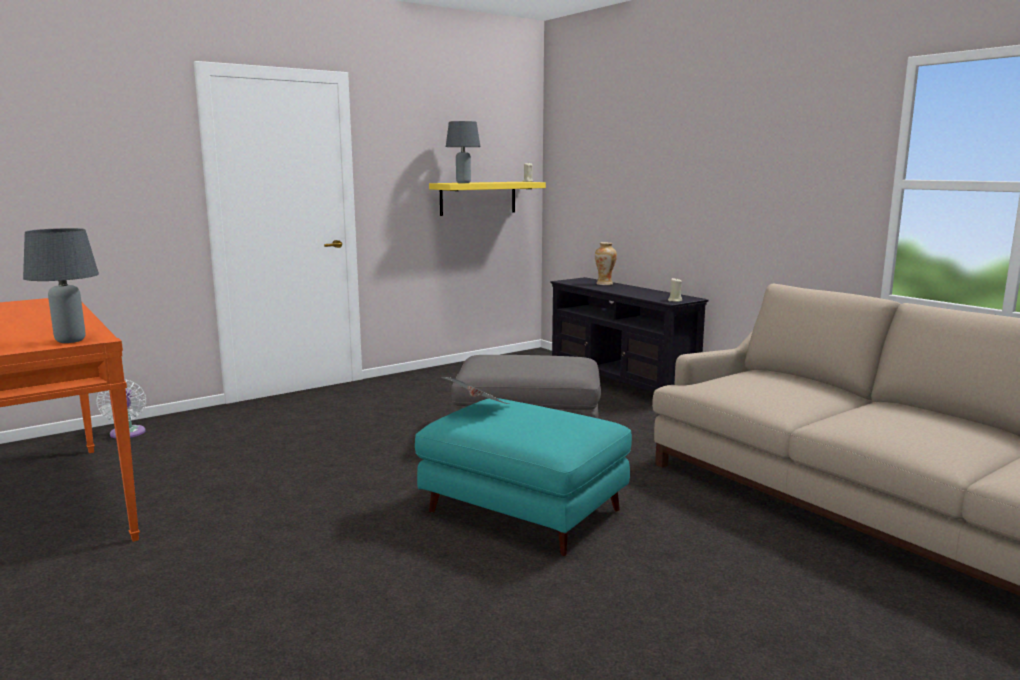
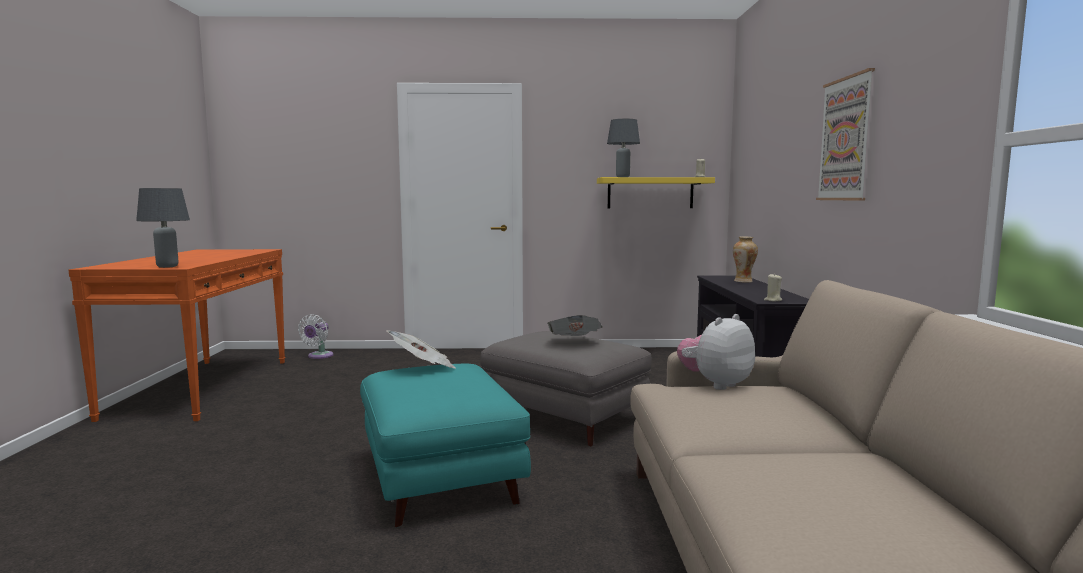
camera: 35 degrees right, 5 degrees down
none -> newspaper [547,315,603,336]
none -> plush toy [677,314,755,390]
none -> picture [816,68,875,201]

